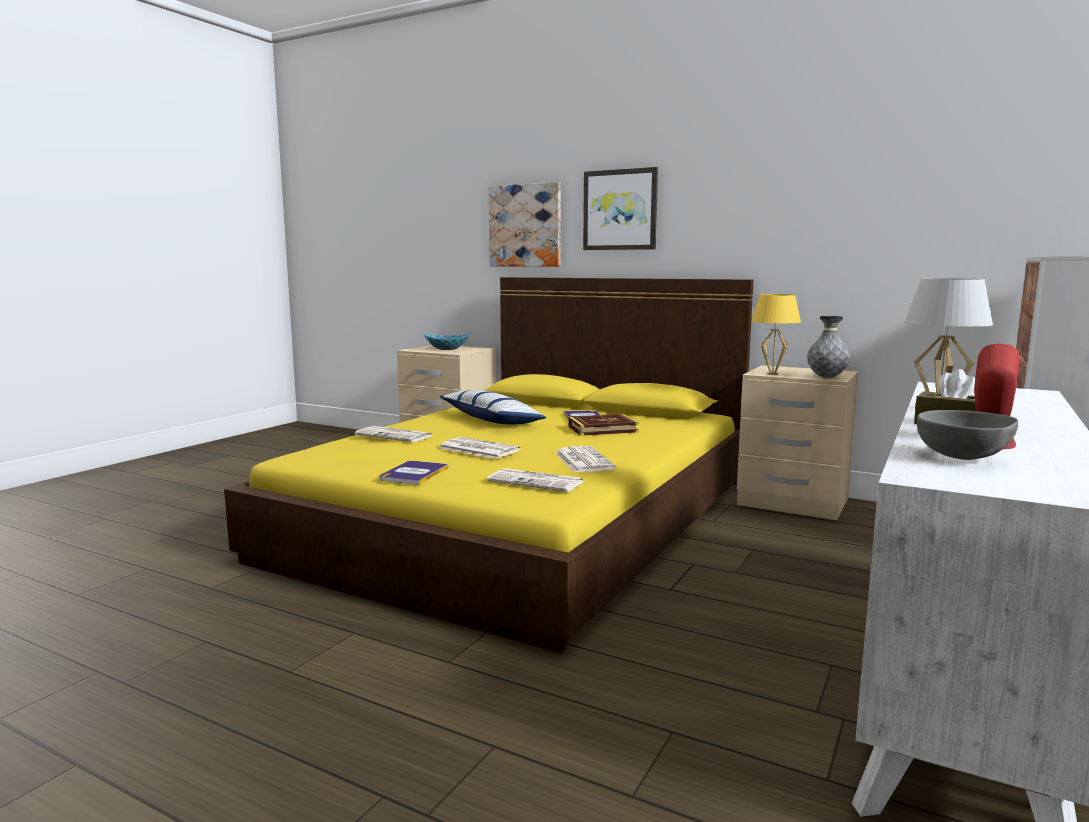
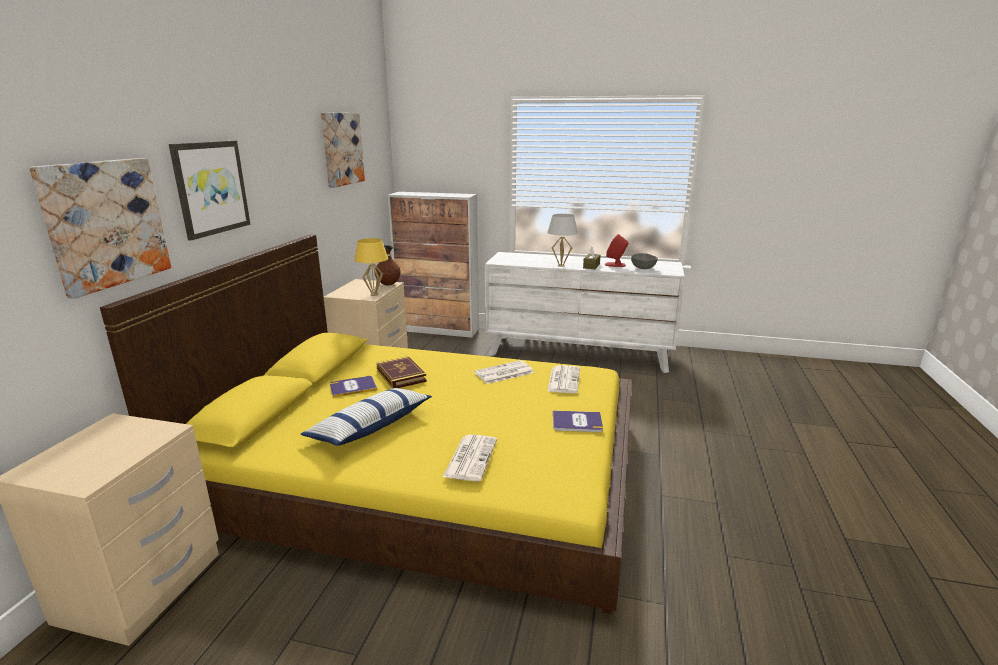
camera: 105 degrees left, 10 degrees up
bowl [424,334,470,350] -> none
newspaper [439,437,520,459] -> none
grey vase [807,316,850,378] -> brown vase [374,245,401,286]
none -> picture [321,112,365,188]

